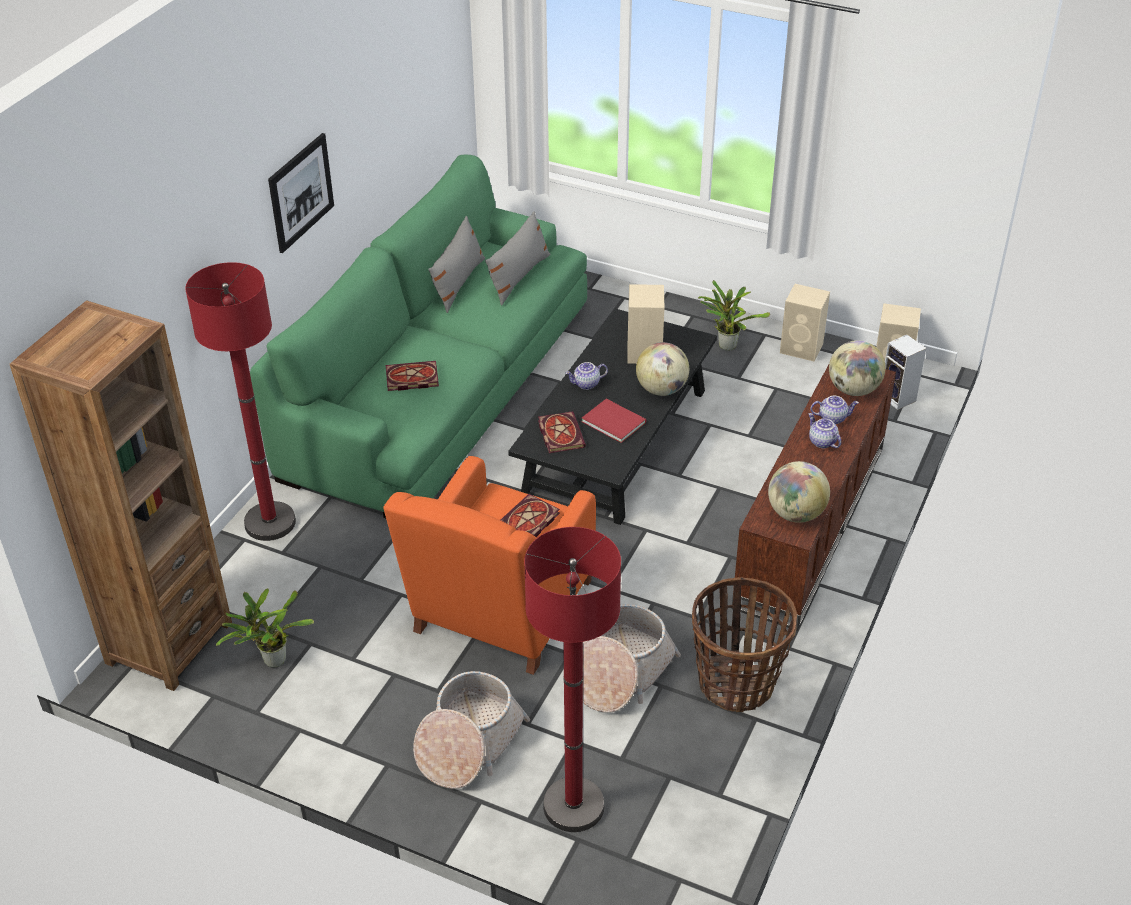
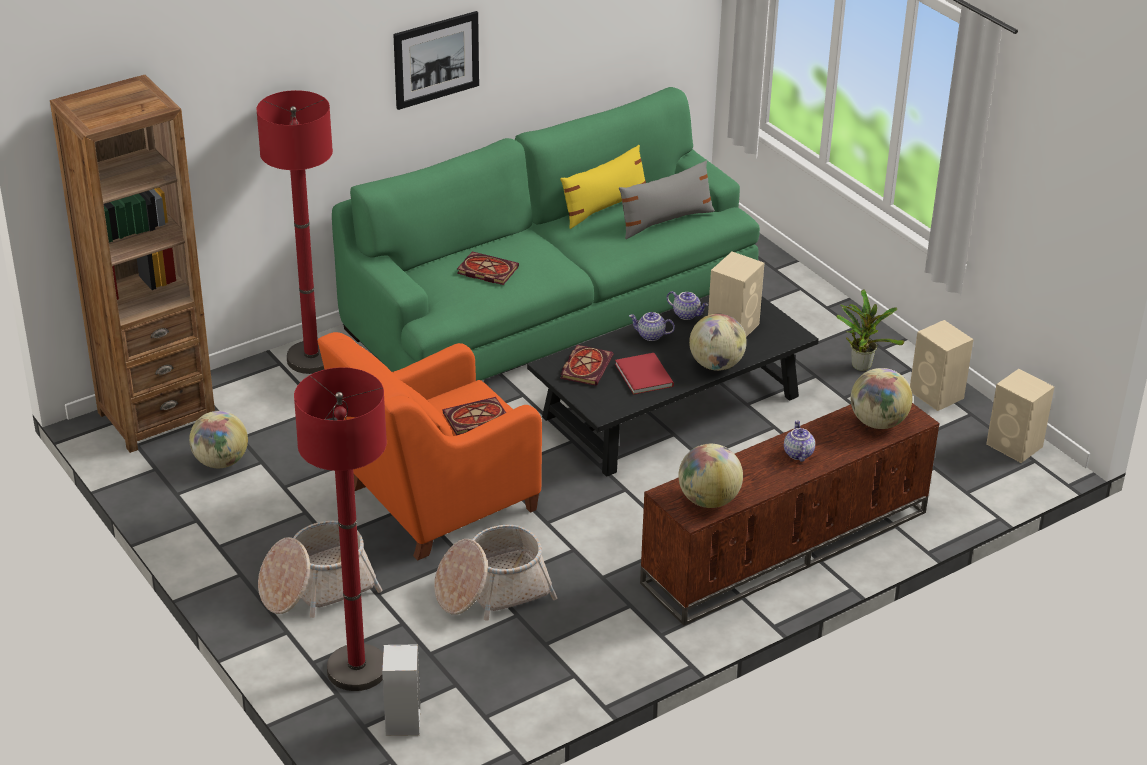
camera: 30 degrees right, 5 degrees down
potted plant [216,588,314,667] -> globe [189,411,248,468]
grey pillow [428,216,485,313] -> yellow pillow [560,145,646,229]
basket [692,577,797,712] -> none
teapot [810,396,859,424] -> teapot moved to [667,291,708,320]
speaker [885,335,926,410] -> speaker moved to [382,644,420,736]

